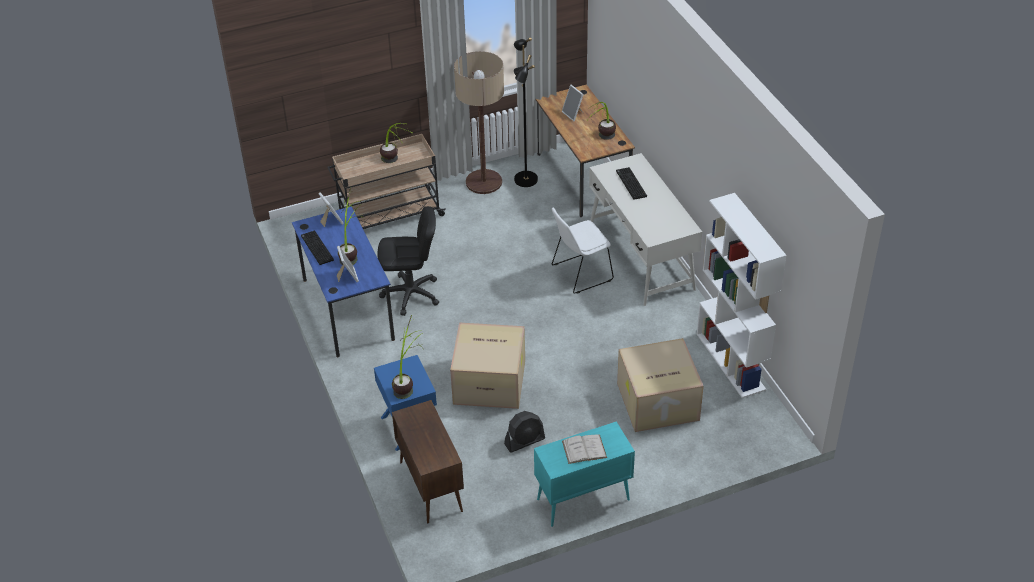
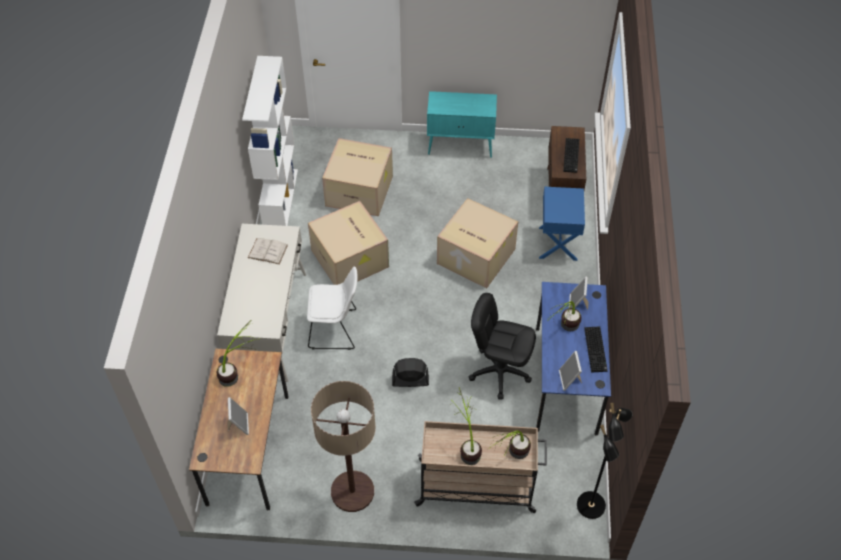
camera: 155 degrees left, 10 degrees up
potted plant [392,315,421,399] -> potted plant moved to [491,430,531,459]
black fan [504,411,545,453] -> black fan moved to [392,358,429,387]
black floor lamp [514,37,538,187] -> black floor lamp moved to [577,403,632,519]
white book [562,434,607,464] -> white book moved to [248,238,288,265]
keyboard [616,167,647,200] -> keyboard moved to [563,138,579,173]
none -> cardboard box [308,201,389,285]

